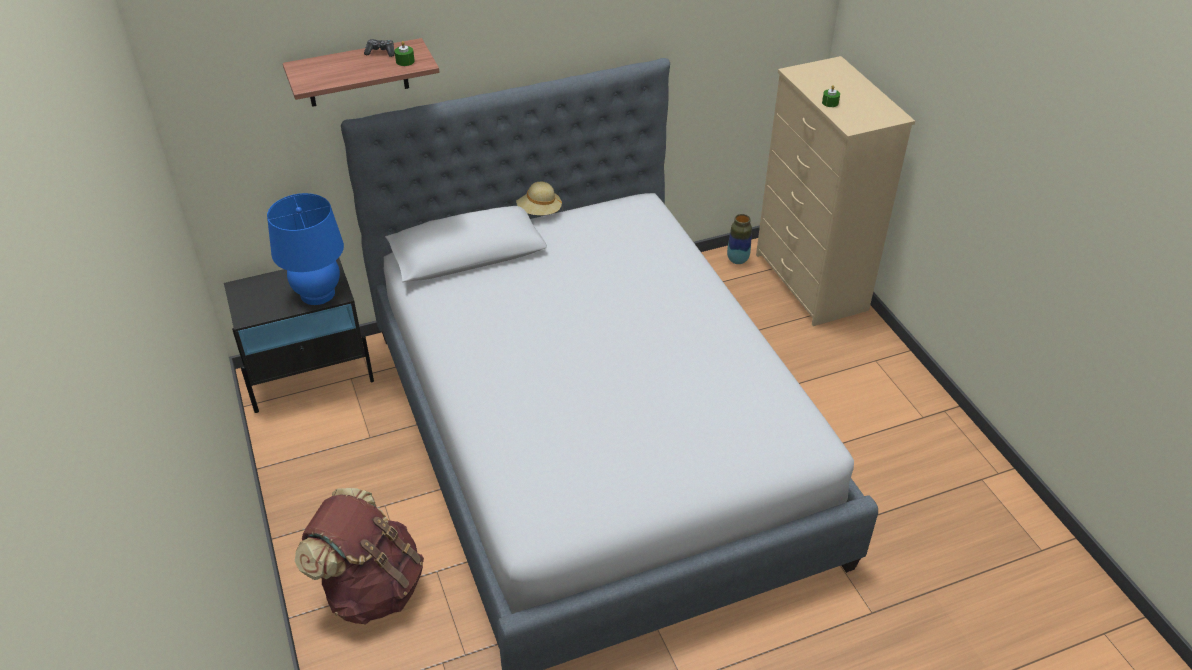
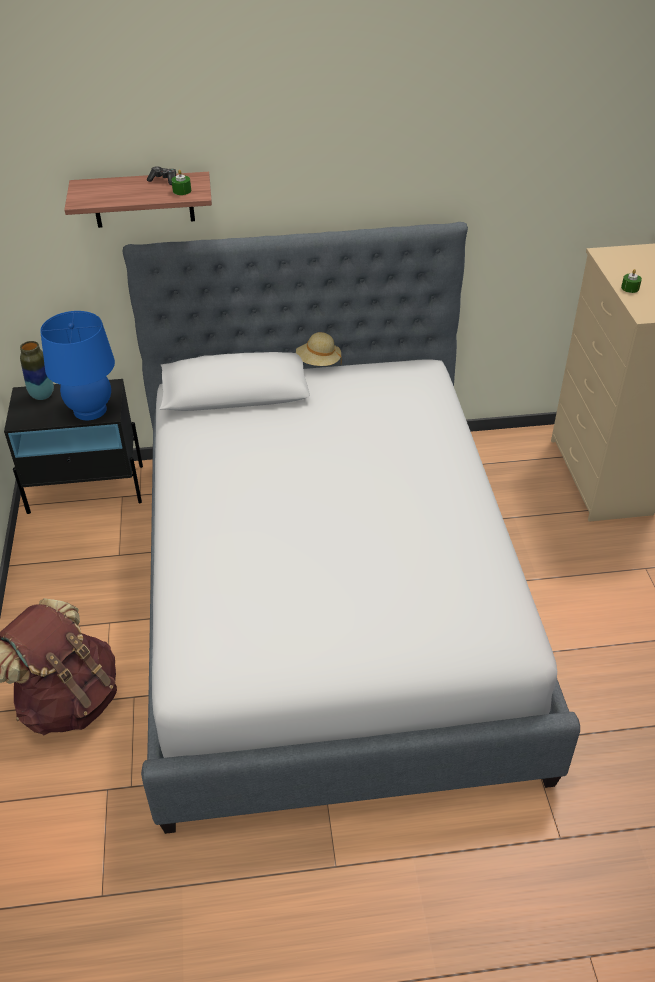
camera: 15 degrees right, 0 degrees up
vase [727,214,752,264] -> vase moved to [20,341,54,400]

